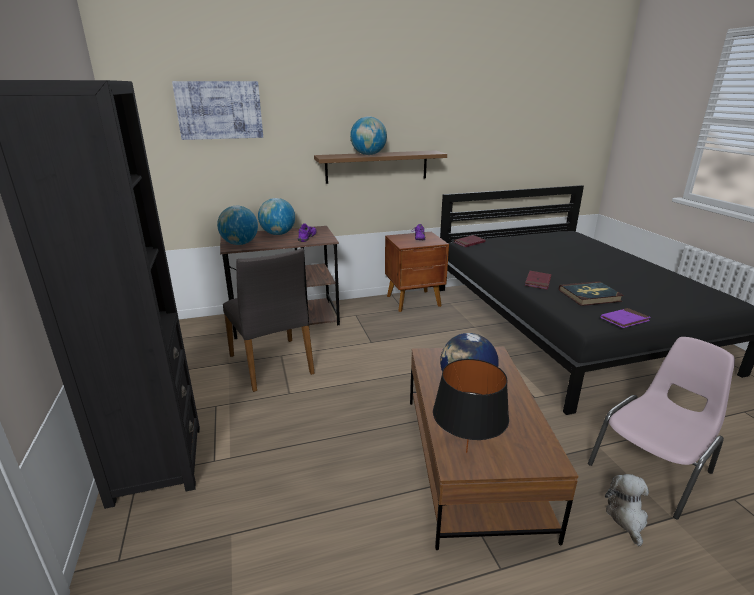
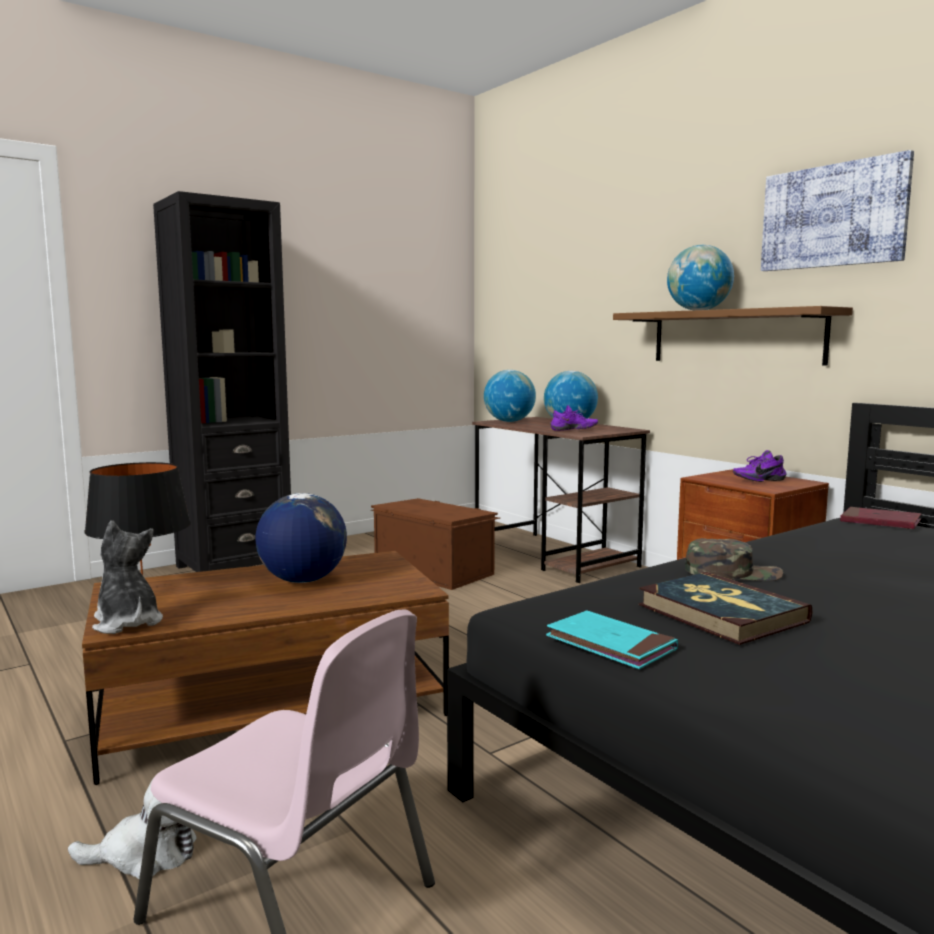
camera: 70 degrees right, 15 degrees down
picture [172,81,263,140] -> picture moved to [761,150,914,271]
grey chair [223,248,315,392] -> brown storage box [371,498,500,590]
red book [525,271,552,290] -> green cap [685,538,783,581]
purple book [601,308,650,328] -> turquoise book [546,611,678,669]
none -> plush toy [92,521,163,634]

